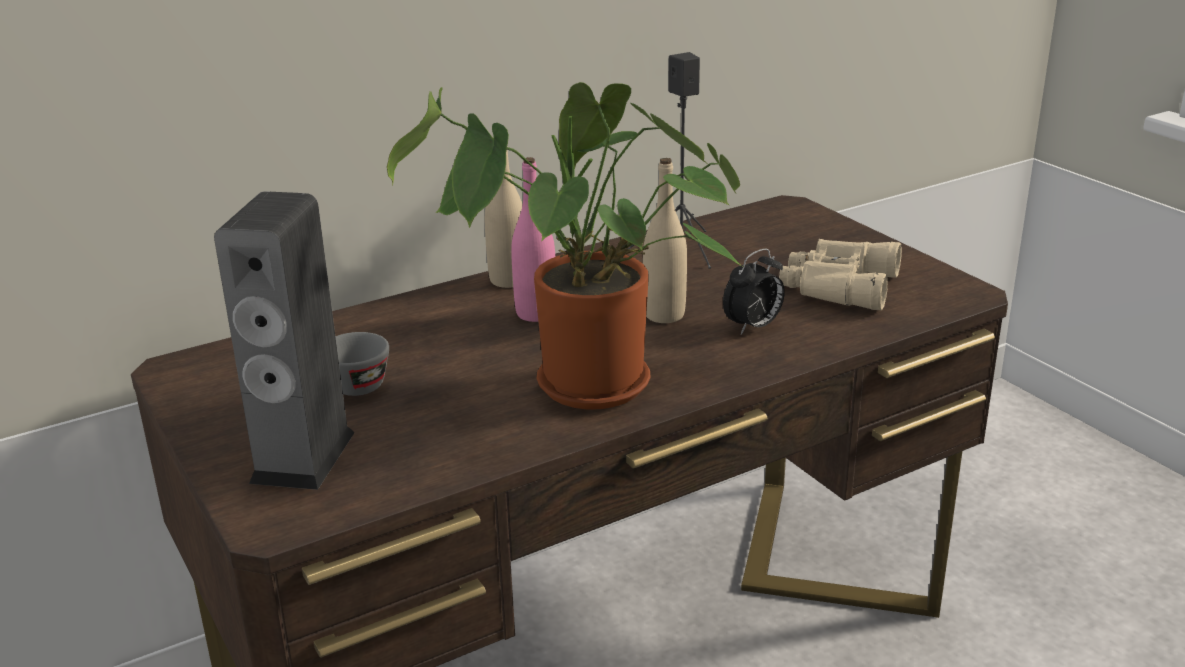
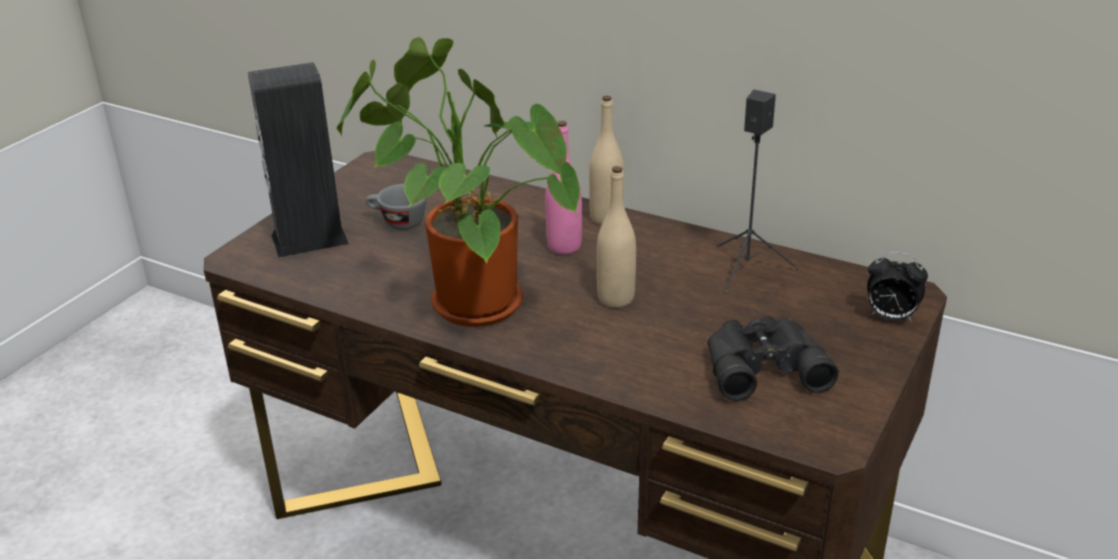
camera: 60 degrees right, 5 degrees up
alarm clock [723,249,785,335] -> alarm clock moved to [867,252,928,322]
beige binoculars [779,239,902,310] -> black binoculars [707,316,839,401]

